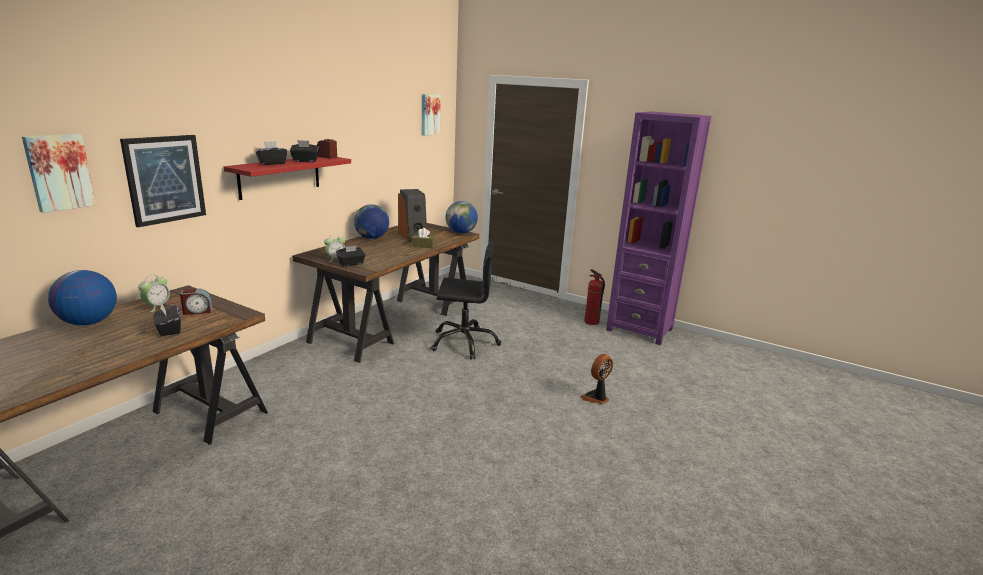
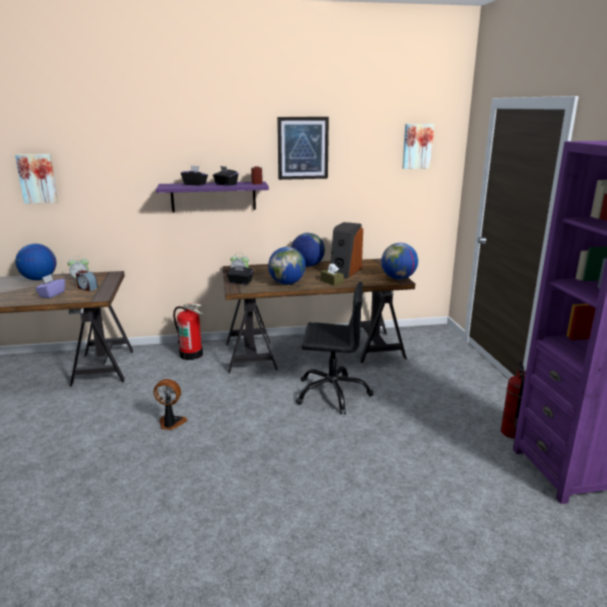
camera: 50 degrees right, 0 degrees up
picture [120,135,206,227] -> picture moved to [277,117,329,180]
black tissue box [153,303,181,336] -> purple tissue box [35,274,65,298]
red shelf [224,157,351,200] -> purple shelf [156,181,269,212]
black office chair [430,241,501,360] -> black office chair turned 45 degrees counterclockwise [296,282,373,414]
fan [580,354,613,404] -> fan moved to [154,379,187,430]
none -> fire extinguisher [173,303,205,360]
none -> globe [268,247,306,285]

